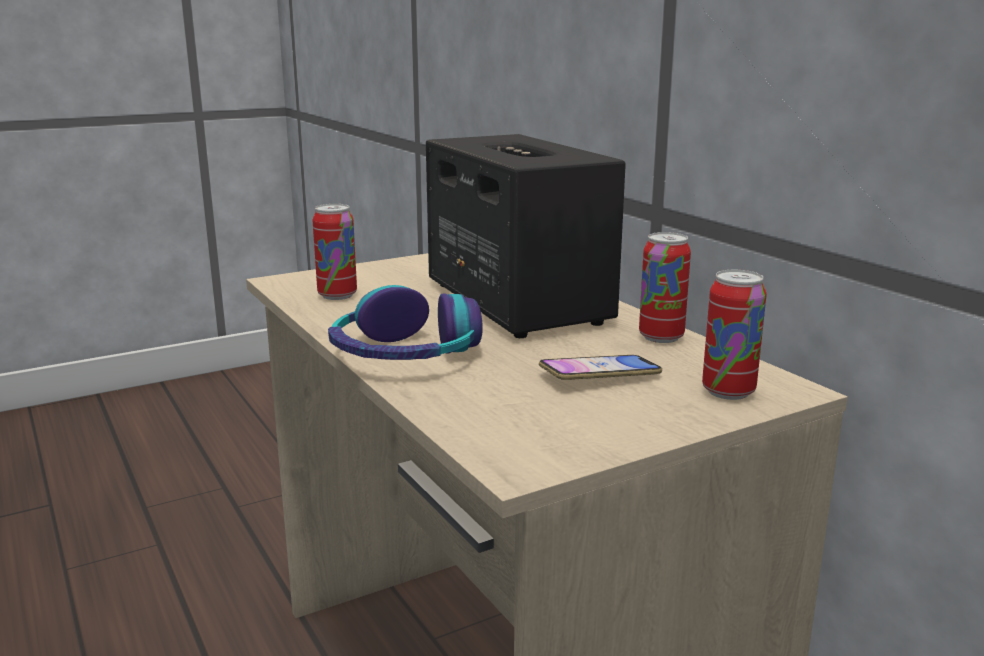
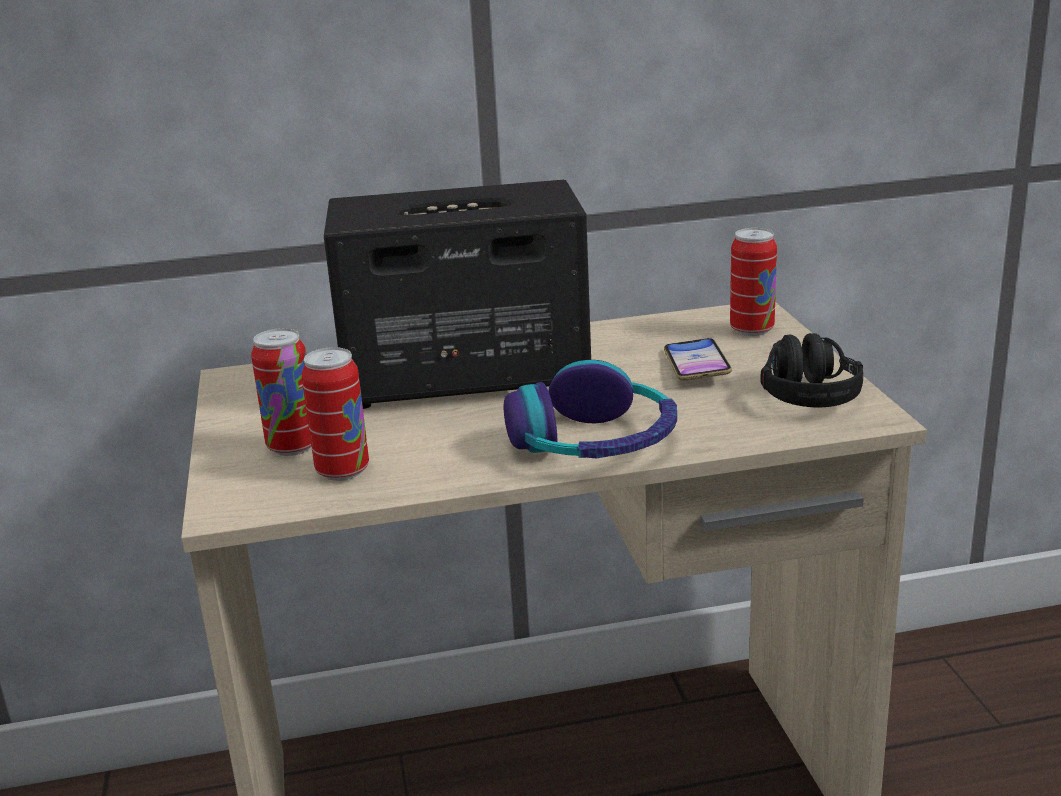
camera: 70 degrees left, 5 degrees up
can [639,232,691,343] -> can moved to [251,328,311,456]
none -> black headphones [760,333,863,407]

